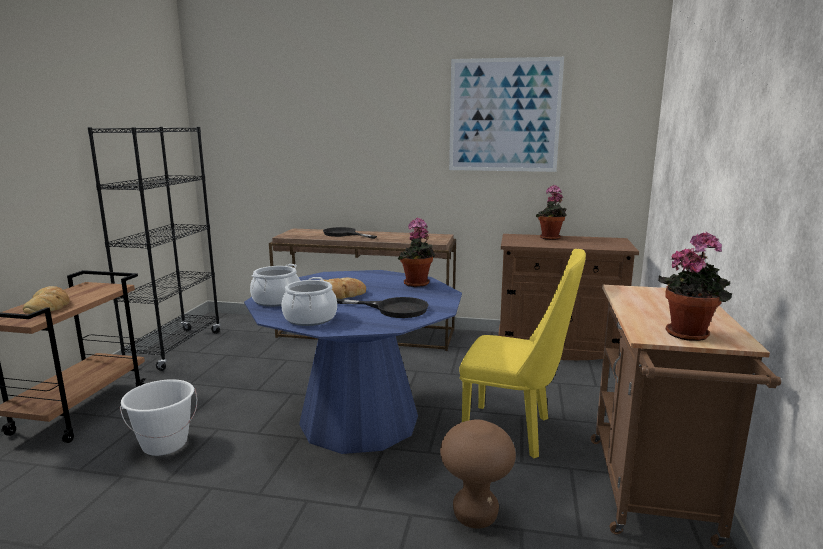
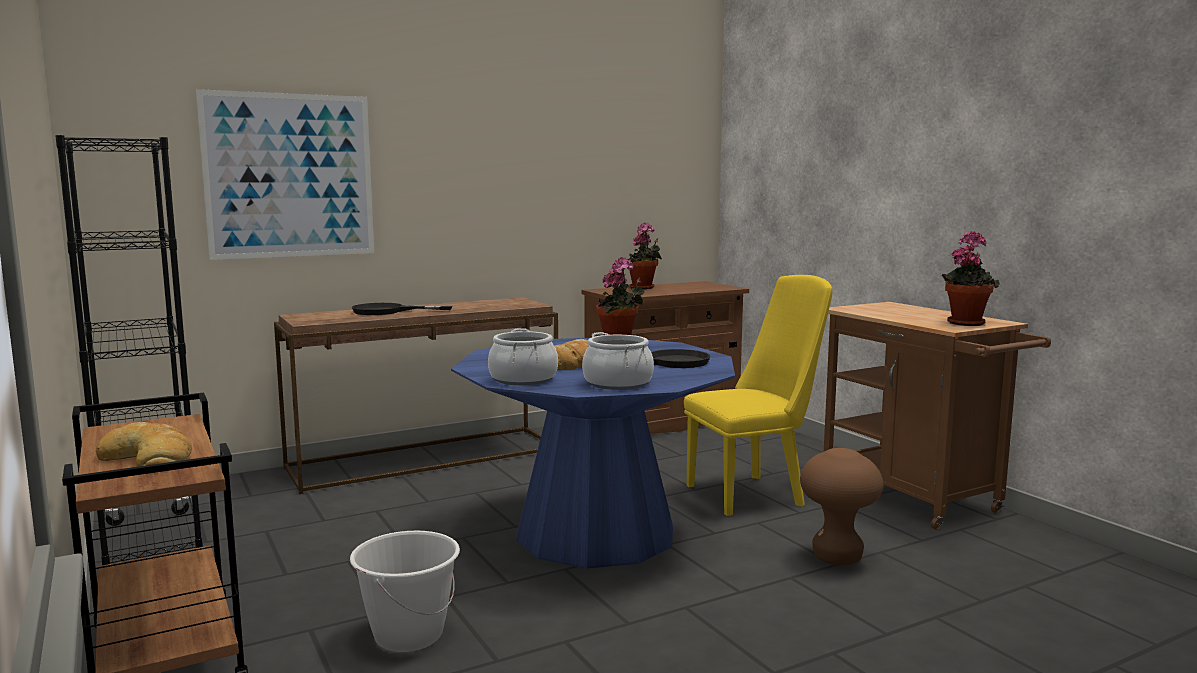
camera: 40 degrees left, 5 degrees down
picture [449,57,564,172] -> picture moved to [196,89,374,260]

